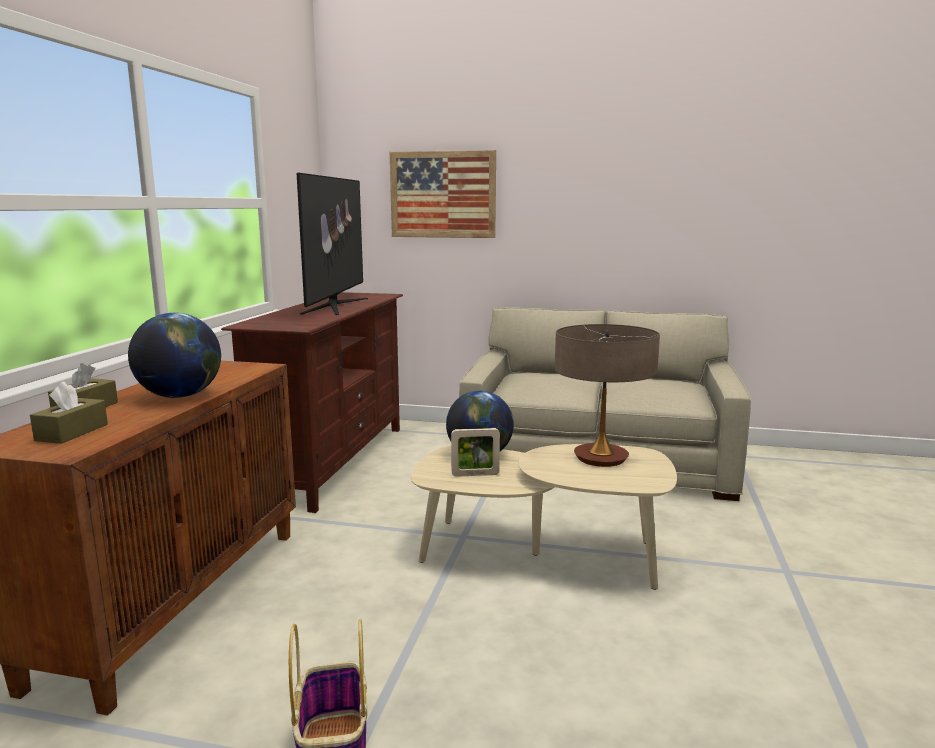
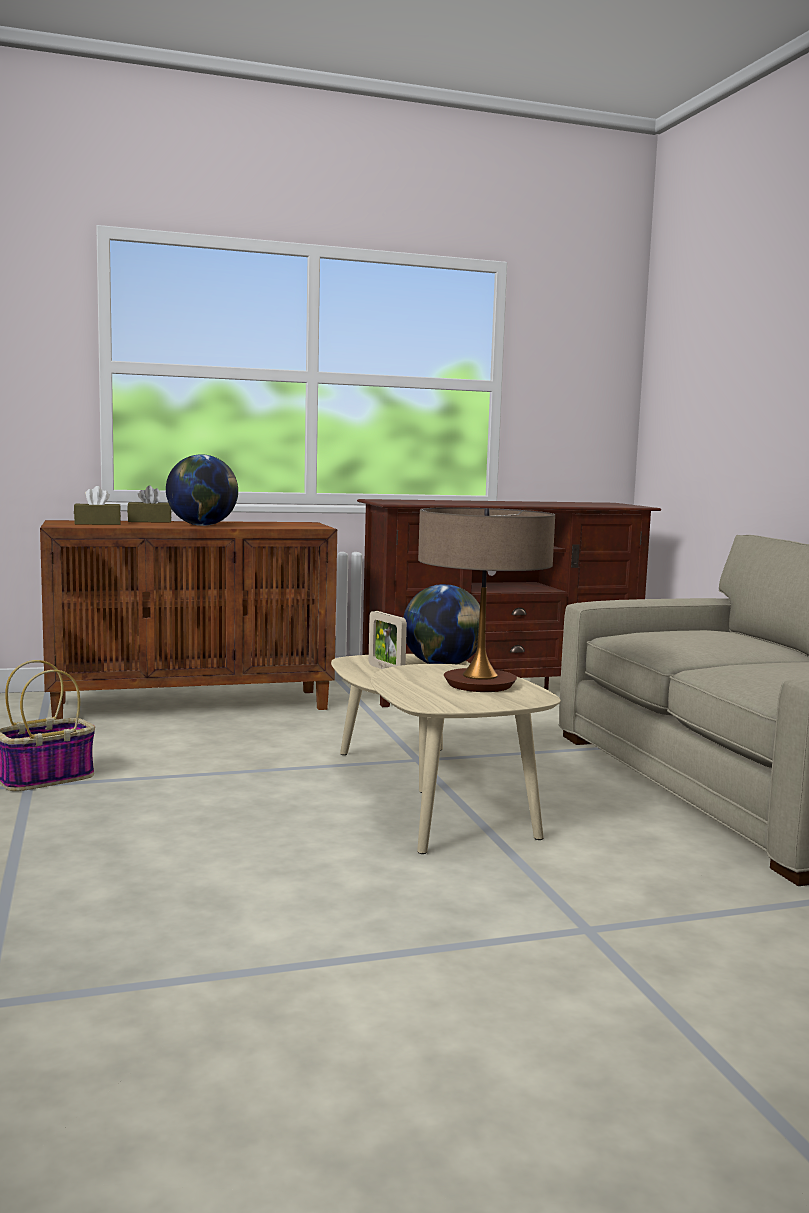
camera: 60 degrees right, 5 degrees down
television [297,173,368,315] -> none
picture [390,150,496,238] -> none

